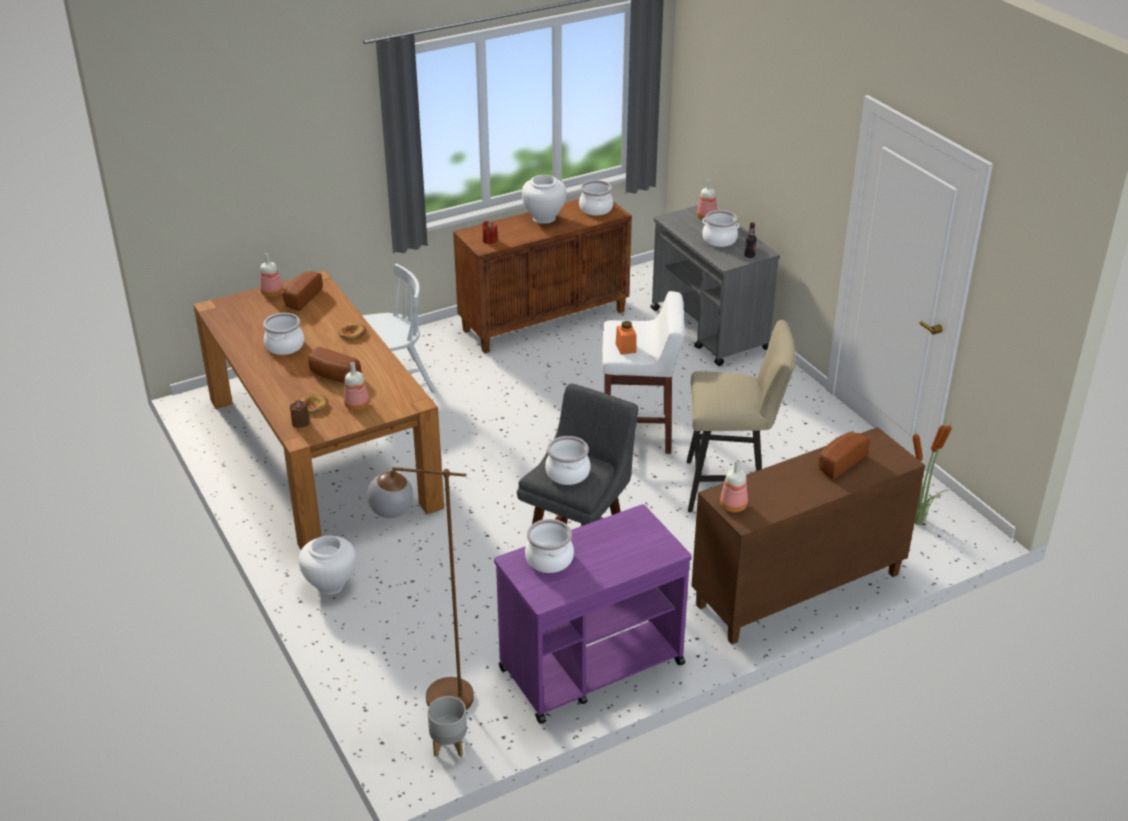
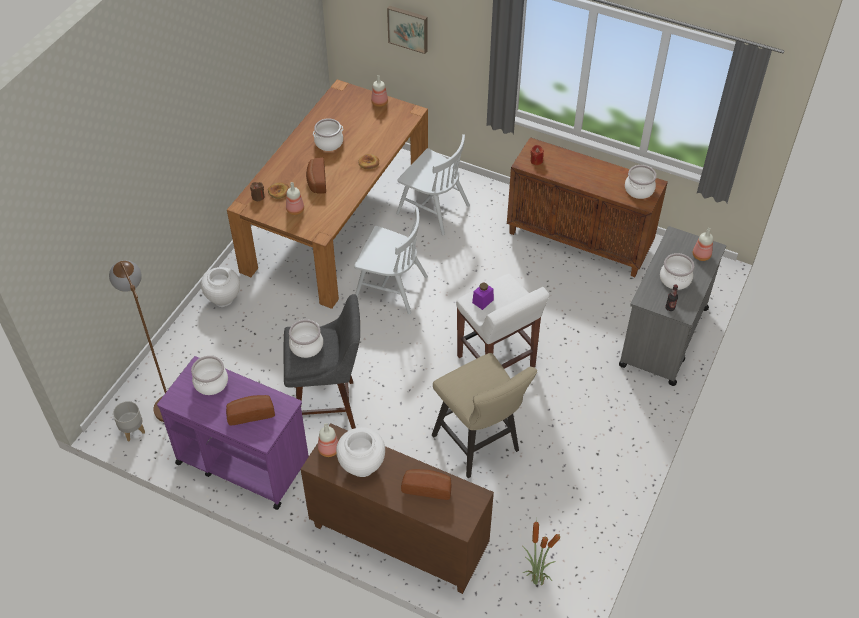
camera: 55 degrees right, 15 degrees up
bread [283,271,323,311] -> bread moved to [226,395,275,426]
white vase [522,175,567,224] -> white vase moved to [336,427,385,477]
orange jar [616,321,637,355] -> purple jar [472,282,494,310]
none -> white chair [354,207,428,314]
none -> picture [387,5,427,54]

